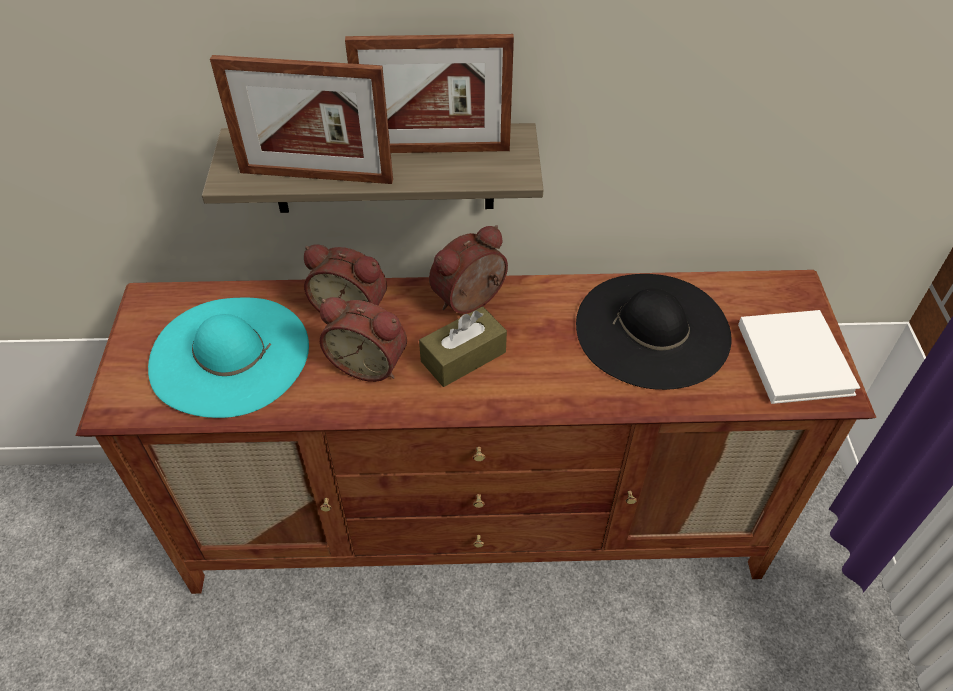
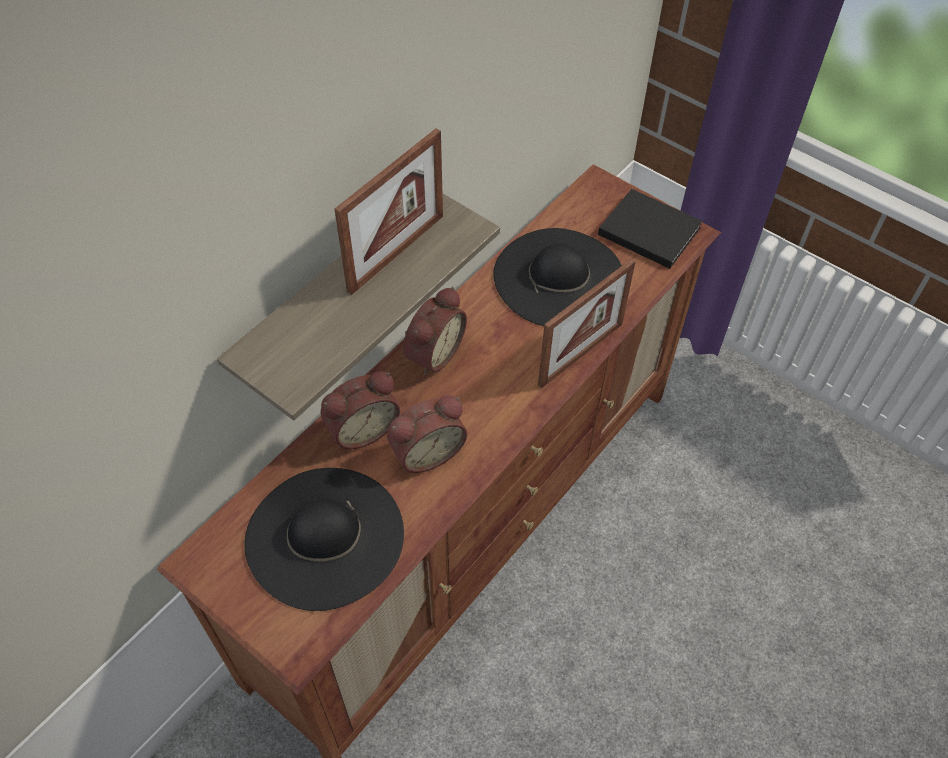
camera: 50 degrees left, 5 degrees up
turquoise hat [148,298,309,418] -> black hat [245,468,404,611]
picture frame [210,55,393,184] -> picture frame moved to [538,259,635,388]
brown tissue box [419,306,507,387] -> none
alarm clock [429,225,508,314] -> alarm clock turned 150 degrees counterclockwise [403,287,467,376]
white book [738,310,860,404] -> black book [598,189,702,269]

